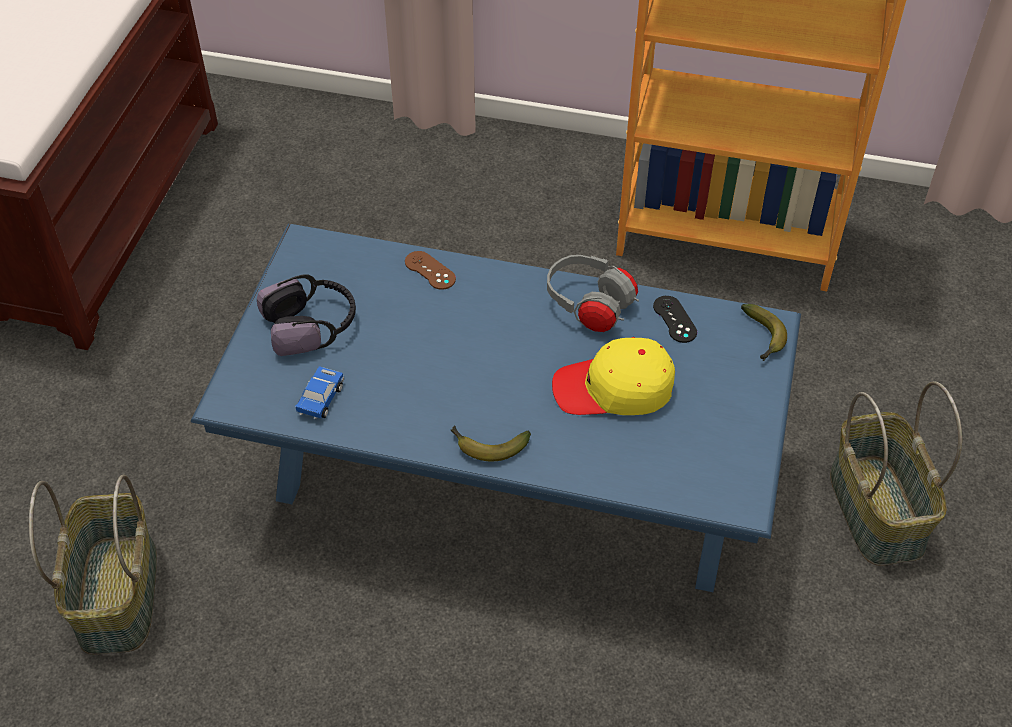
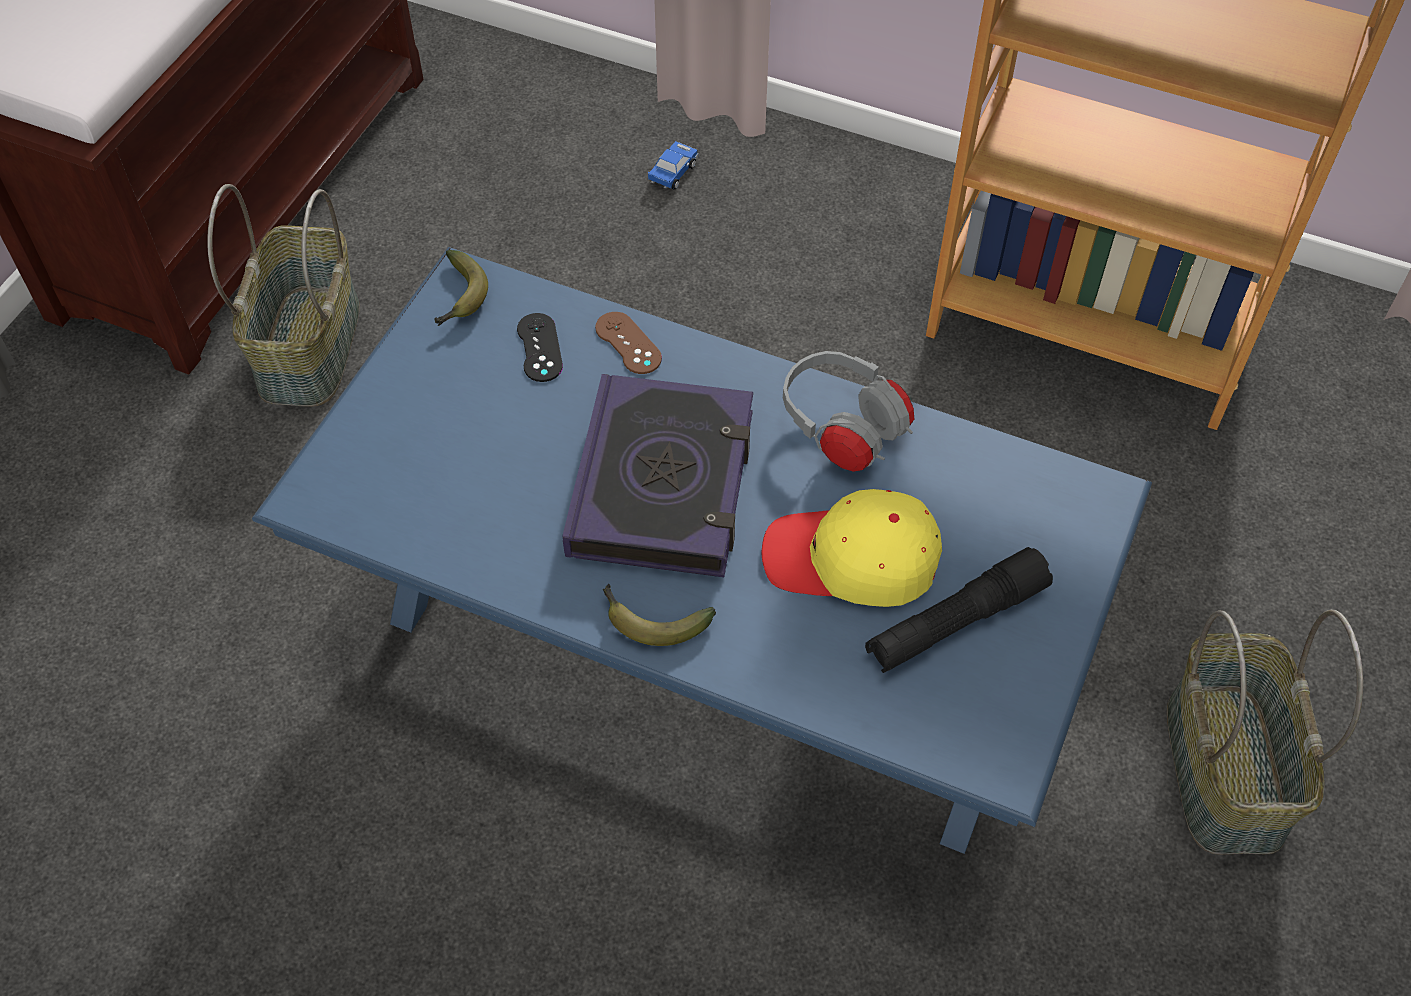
camera: 10 degrees right, 5 degrees up
basket [29,475,157,655] -> basket moved to [207,184,360,407]
headphones [257,274,356,356] -> none
toy car [295,366,345,419] -> toy car moved to [648,141,699,190]
black game controller [653,296,697,343] -> black game controller moved to [517,313,563,382]
banana [741,304,787,361] -> banana moved to [435,250,488,326]
none -> book [563,374,753,577]
none -> black flashlight [865,547,1053,673]

